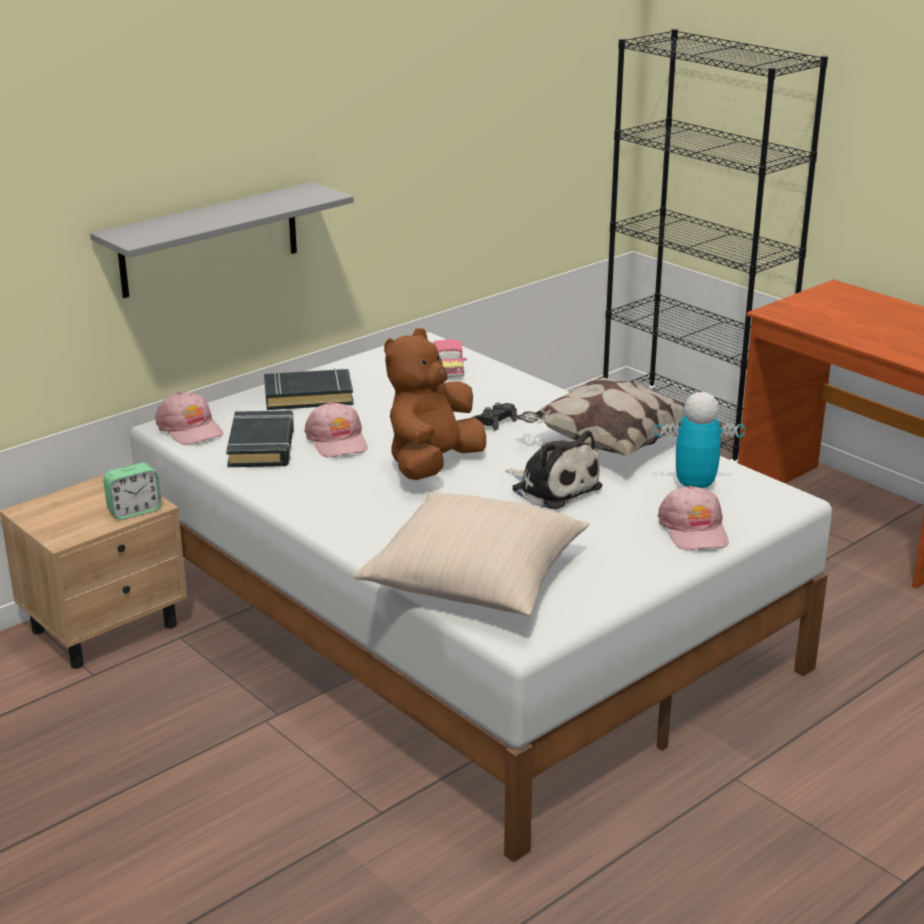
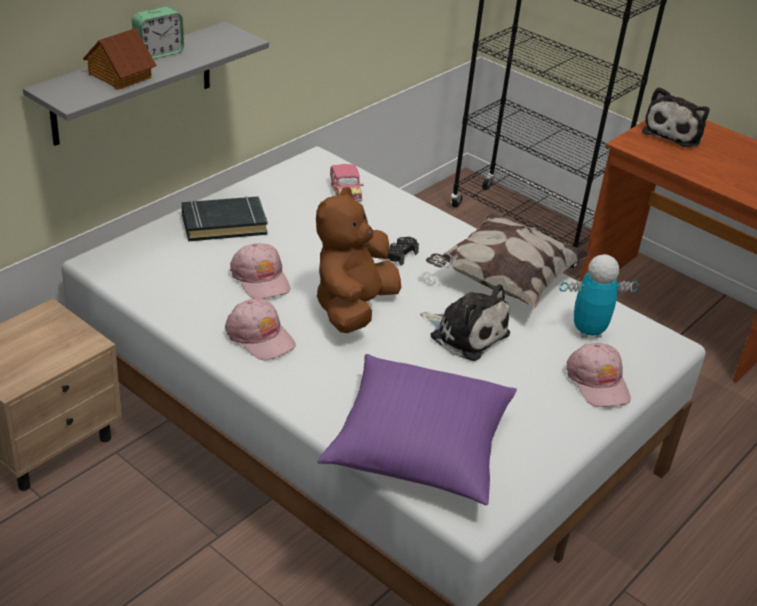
camera: 10 degrees left, 10 degrees up
alarm clock [103,463,161,520] -> alarm clock moved to [132,7,184,59]
pink cap [155,392,223,445] -> pink cap moved to [225,298,296,361]
black book [226,411,294,467] -> none
beige pillow [354,492,589,616] -> purple pillow [318,354,517,505]
none -> toy house [83,28,157,90]
none -> plush toy [642,87,709,147]

